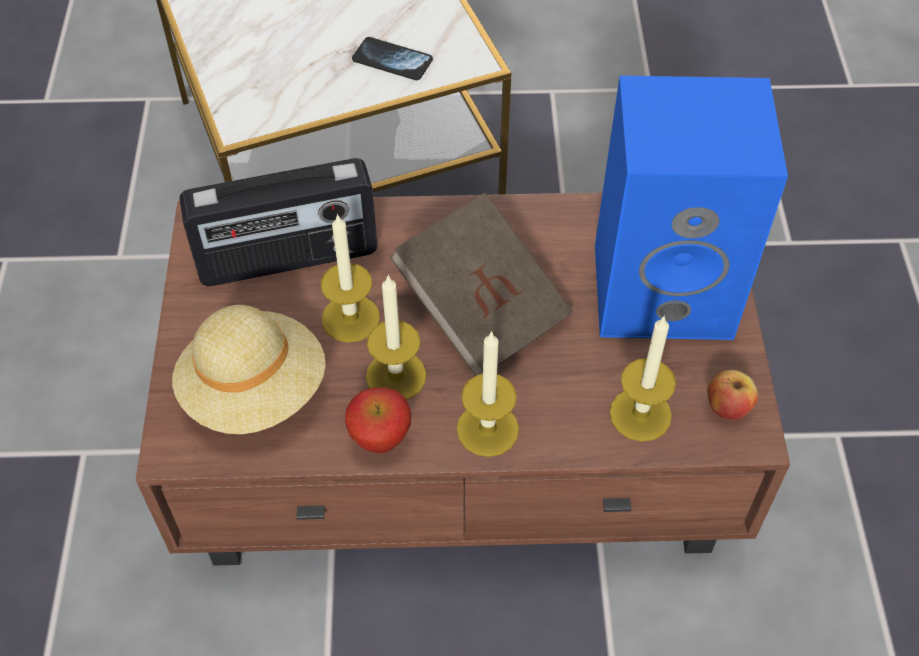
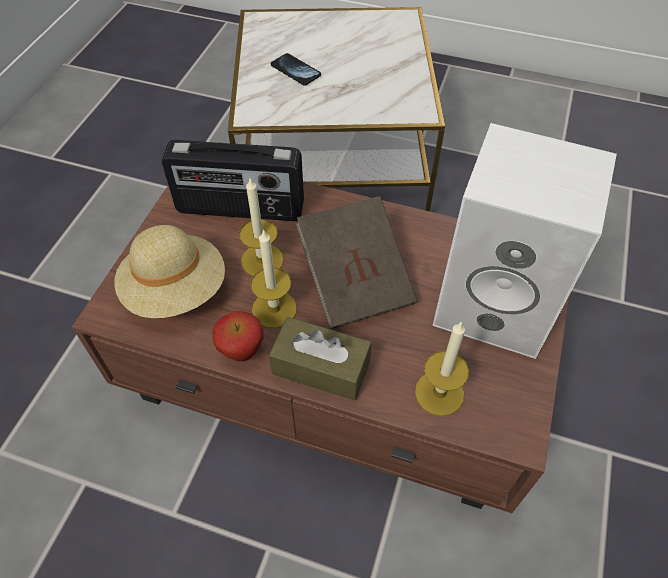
camera: 20 degrees right, 0 degrees up
phone [352,37,433,80] -> phone moved to [271,53,321,85]
candle [456,331,519,457] -> brown tissue box [269,317,372,401]
blue speaker [595,75,788,340] -> white speaker [432,123,617,359]
apple [707,370,758,420] -> none

